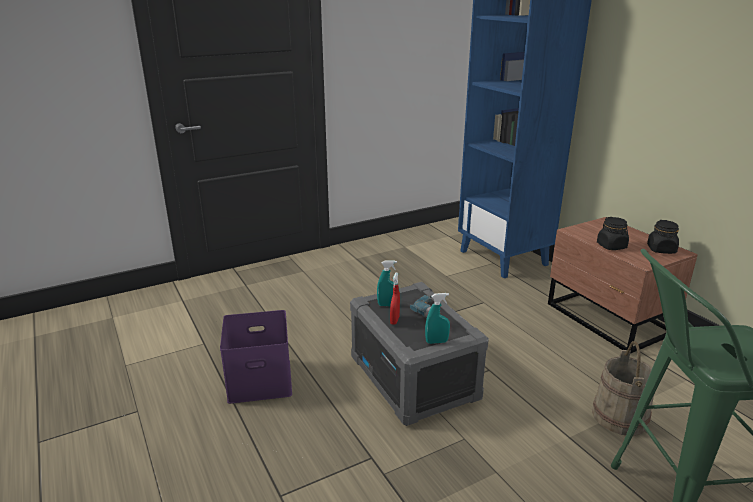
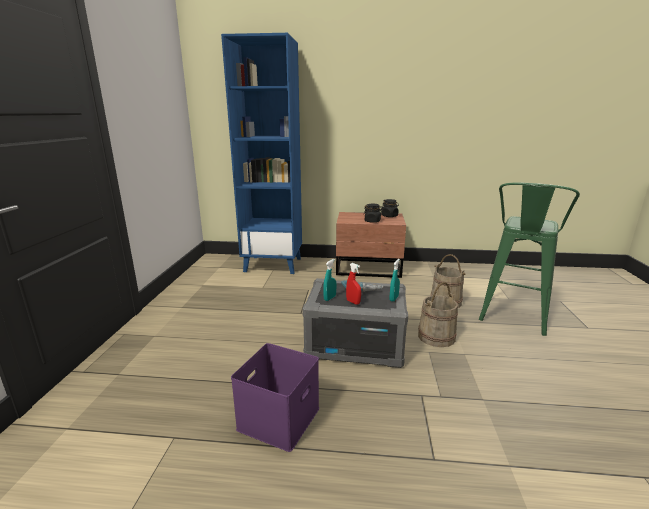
camera: 55 degrees left, 5 degrees down
none -> beige bucket [418,282,458,347]

